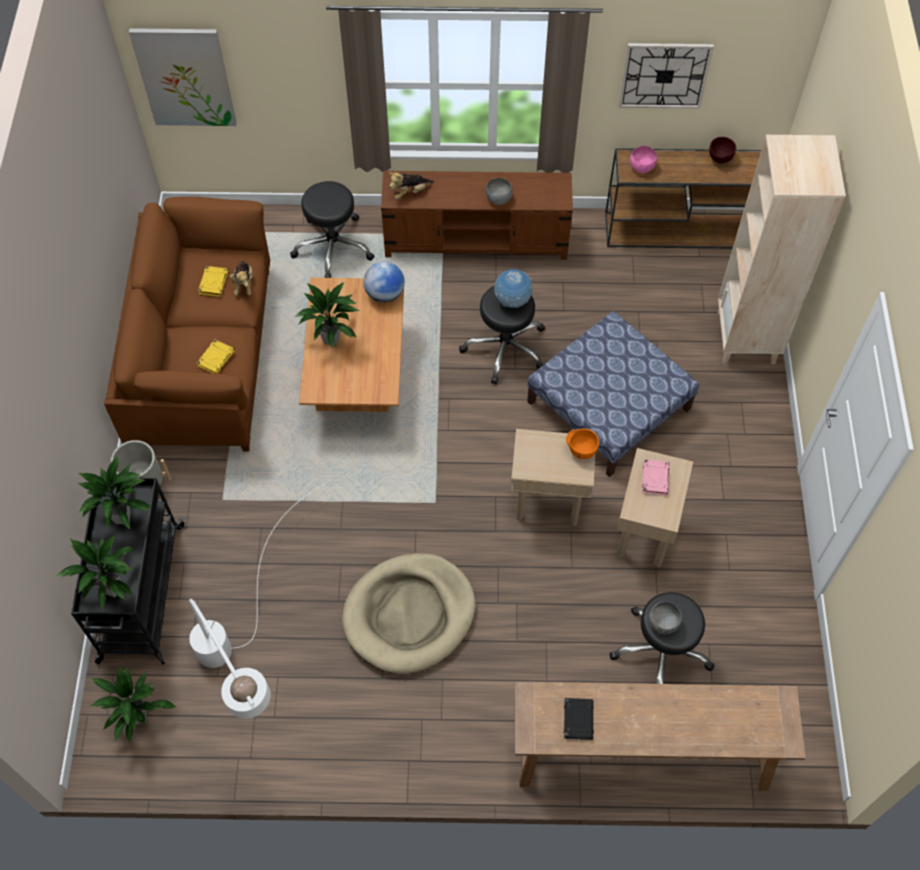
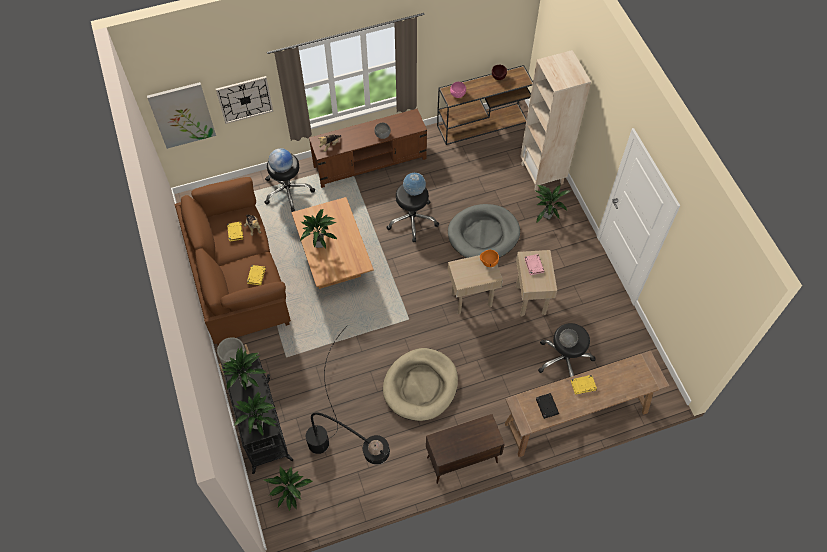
camera: 20 degrees left, 0 degrees up
white floor lamp [189,481,331,719] -> black floor lamp [306,326,390,465]
globe [364,261,405,303] -> globe moved to [269,148,293,173]
ottoman [527,311,699,477] -> grey dog bed [448,204,520,258]
wall clock [619,43,714,109] -> wall clock moved to [216,76,273,124]
none -> brown cabinet [426,414,505,484]
none -> potted plant [536,185,571,223]
none -> yellow book [571,375,597,395]

